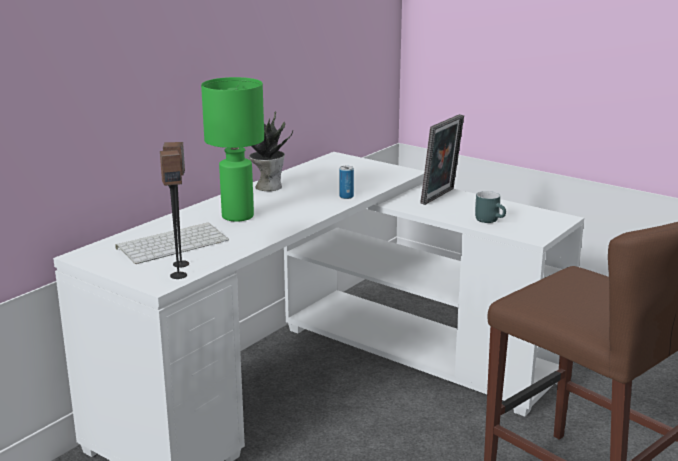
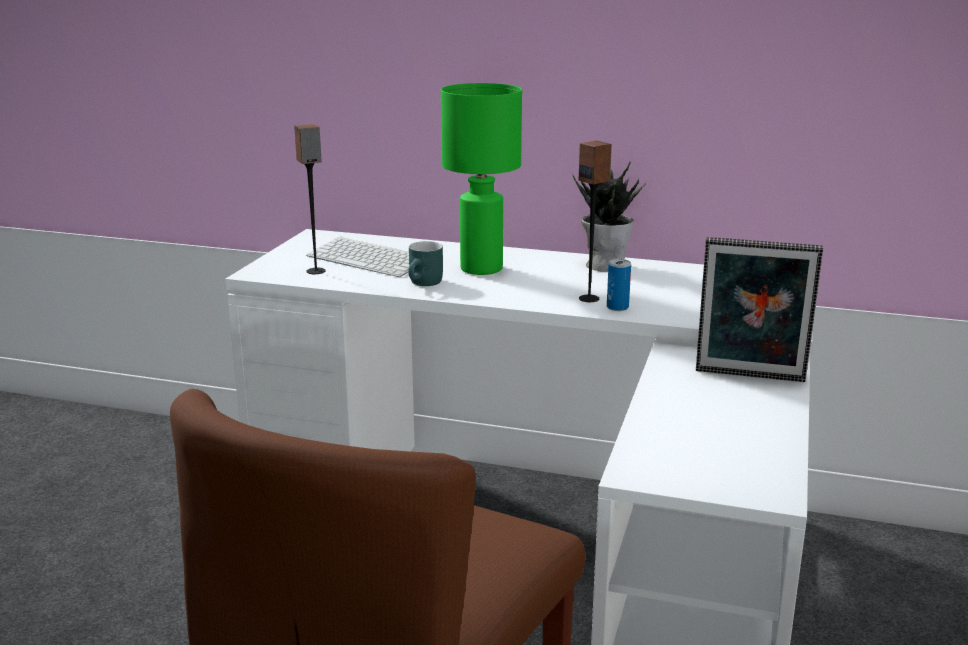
camera: 70 degrees right, 0 degrees up
speaker [160,150,187,279] -> speaker moved to [579,141,612,302]
turquoise mug [475,191,506,223] -> turquoise mug moved to [408,241,443,286]

